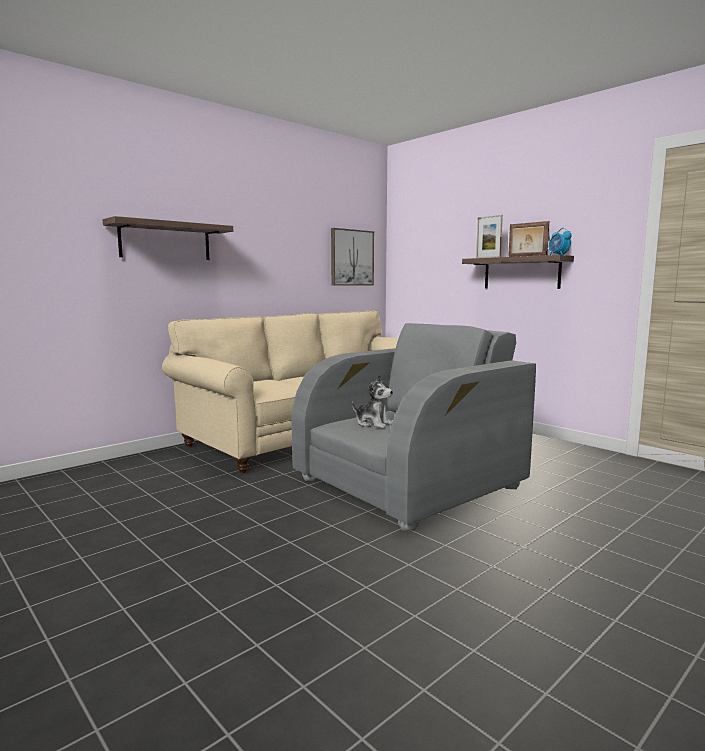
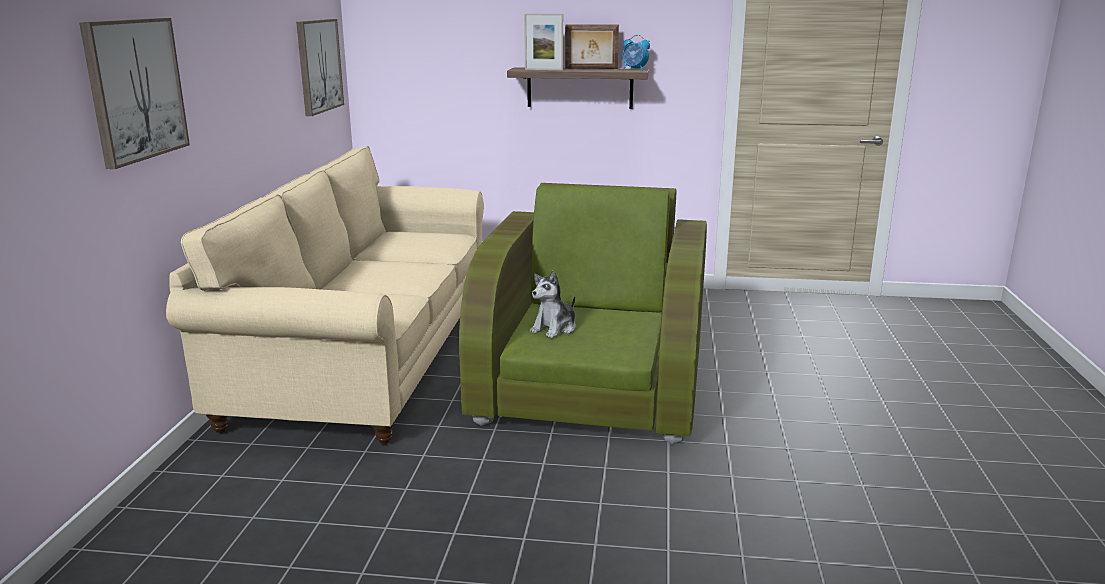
camera: 40 degrees left, 10 degrees up
shelf [103,216,233,260] -> picture [79,18,190,169]
grey armchair [291,323,536,531] -> green armchair [459,183,707,444]
plush toy [352,375,393,428] -> plush toy turned 135 degrees clockwise [530,270,576,338]

